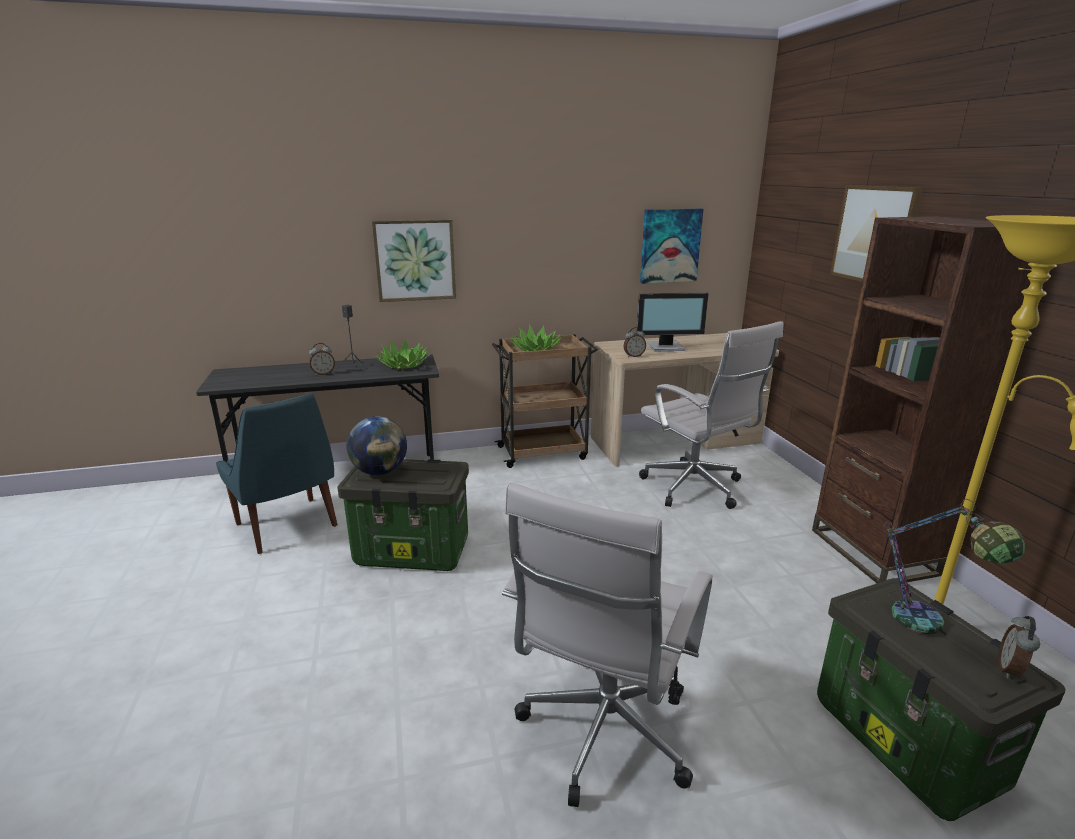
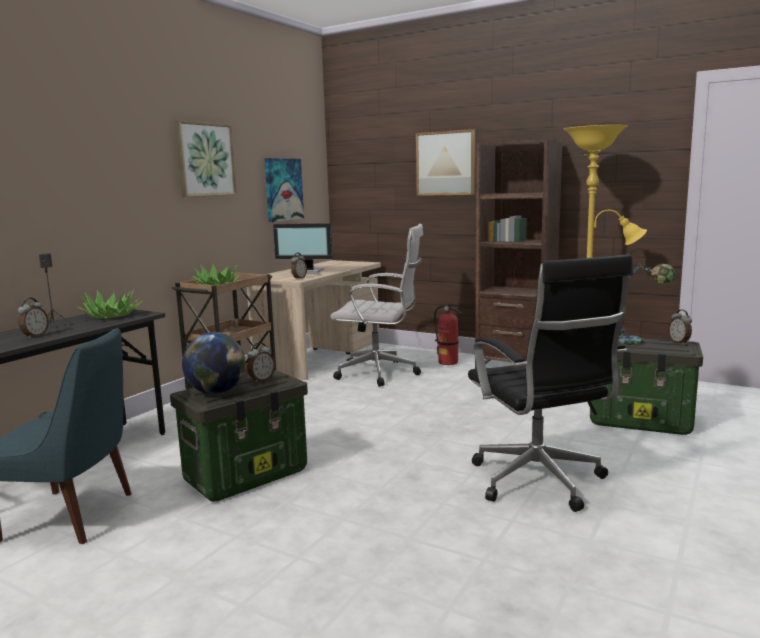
camera: 45 degrees left, 10 degrees down
picture [372,219,456,302] -> picture moved to [175,120,237,197]
white office chair [502,483,713,807] -> black office chair [468,254,633,512]
monitor [637,292,709,352] -> monitor turned 60 degrees clockwise [273,223,332,274]
none -> alarm clock [247,342,275,383]
none -> fire extinguisher [434,304,461,365]

